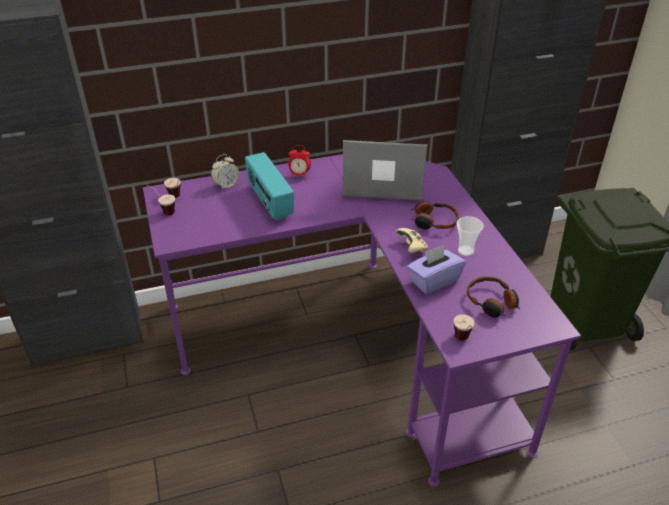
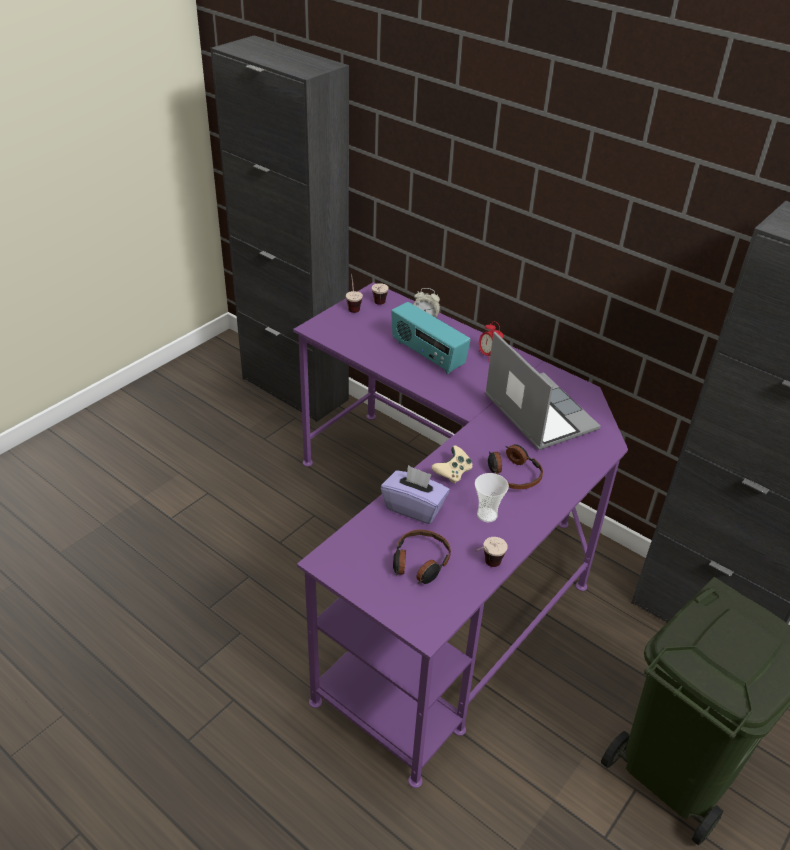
camera: 55 degrees right, 0 degrees up
radio [245,152,294,221] -> radio turned 75 degrees counterclockwise [391,302,471,374]
cup [454,315,475,341] -> cup moved to [475,537,508,567]

